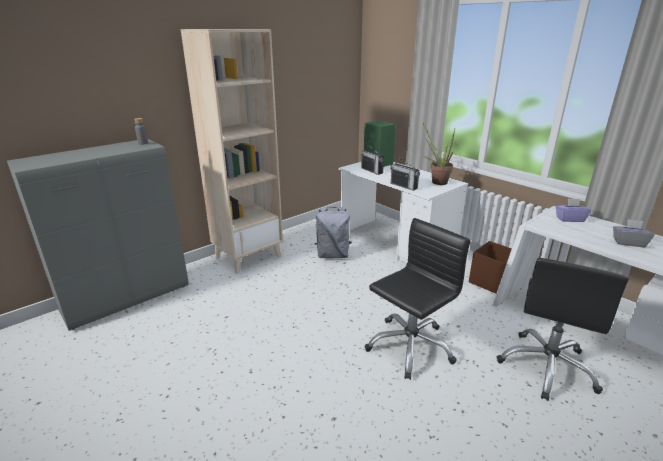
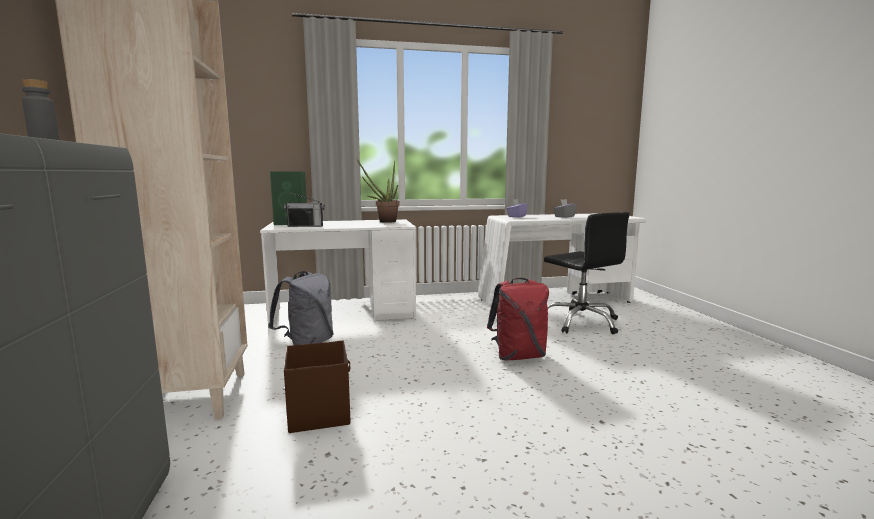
camera: 60 degrees left, 15 degrees down
black office chair [365,218,470,380] -> red backpack [487,278,549,360]
radio [390,156,420,191] -> none
brown storage box [469,241,512,294] -> brown storage box moved to [284,340,351,433]

